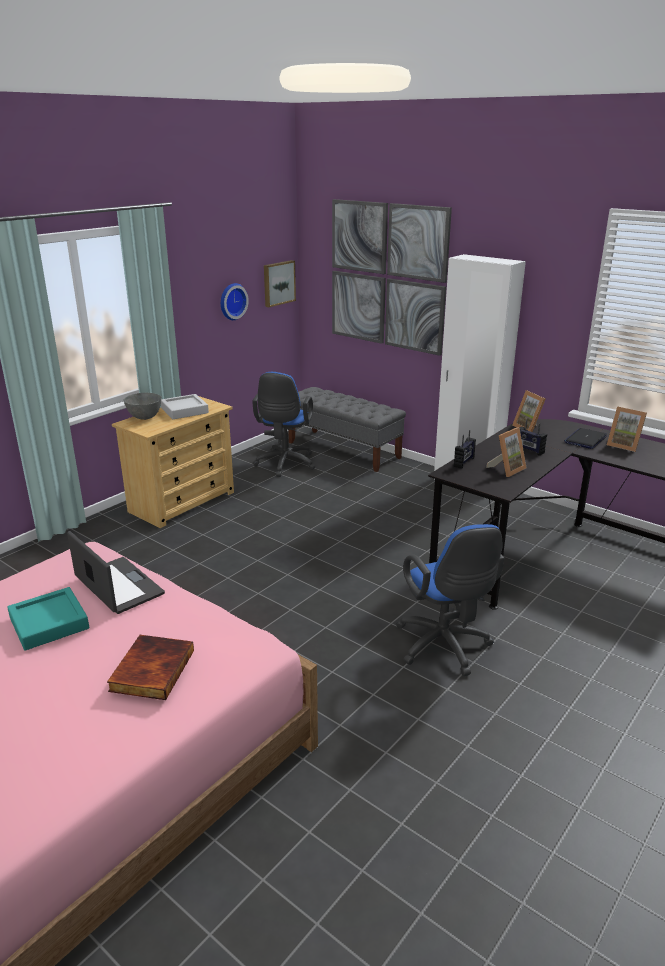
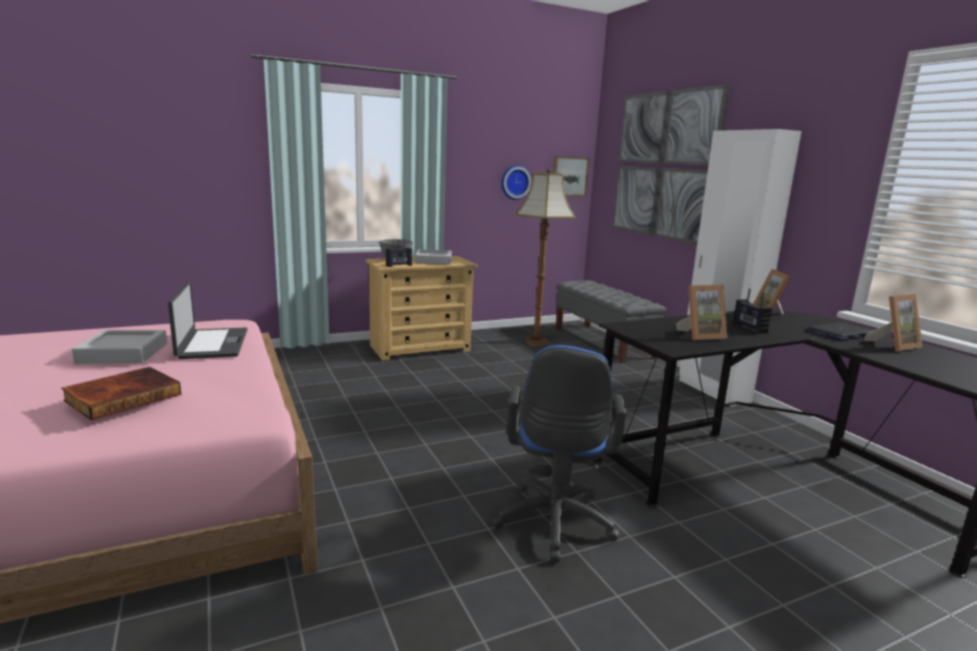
camera: 25 degrees right, 10 degrees down
turquoise tray [7,587,89,650] -> grey tray [72,330,167,363]
blue office chair [252,372,315,477] -> floor lamp [516,167,576,346]
radio [454,430,476,469] -> radio moved to [386,239,412,267]
picture frame [607,406,647,452] -> picture frame turned 90 degrees counterclockwise [864,294,922,351]

